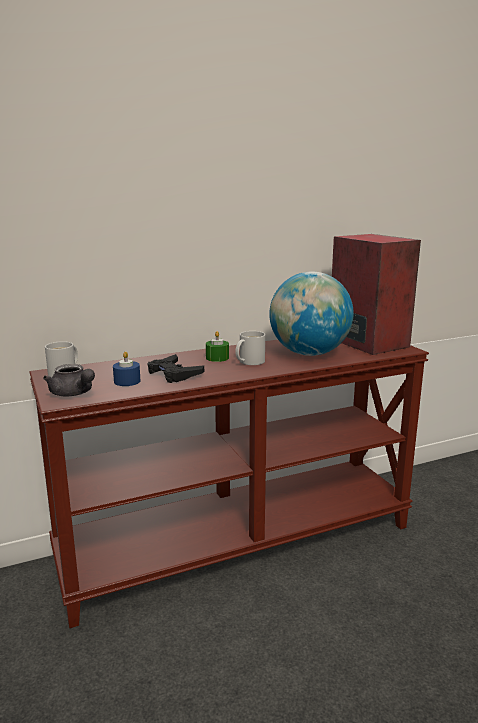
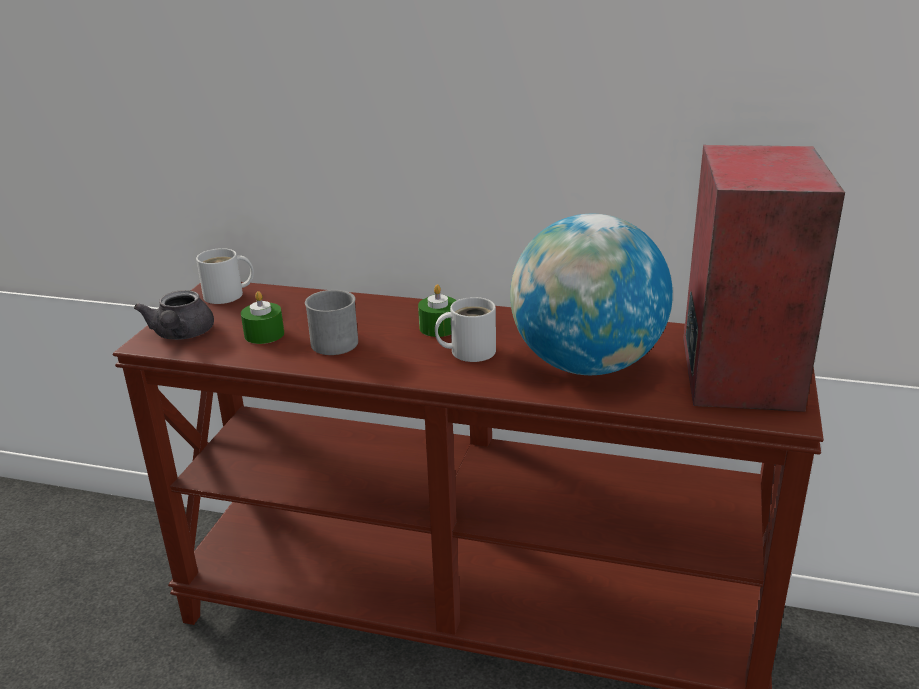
camera: 40 degrees right, 10 degrees up
blue candle [113,352,141,386] -> green candle [241,291,284,344]
black game controller [148,354,204,383] -> grey mug [305,290,358,355]

